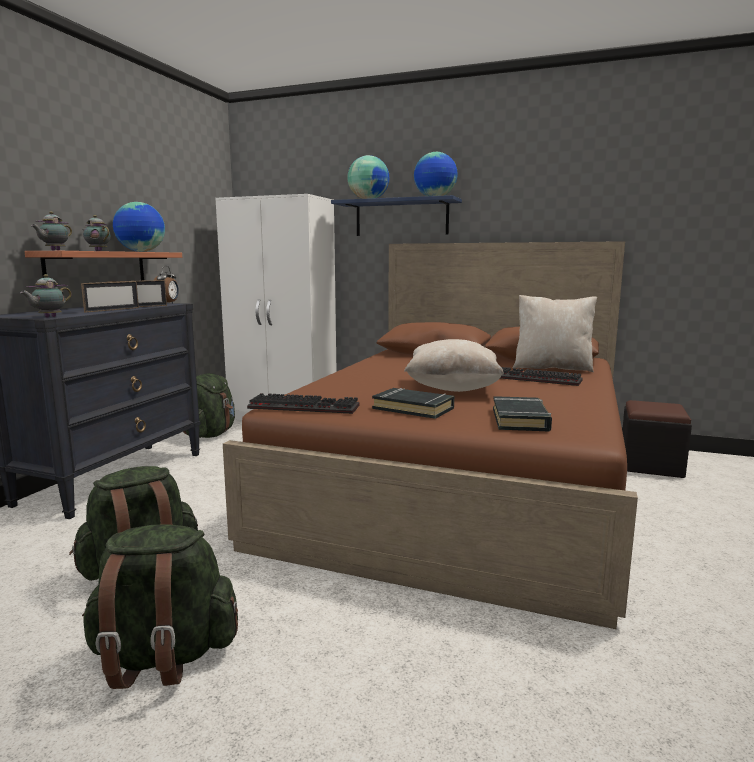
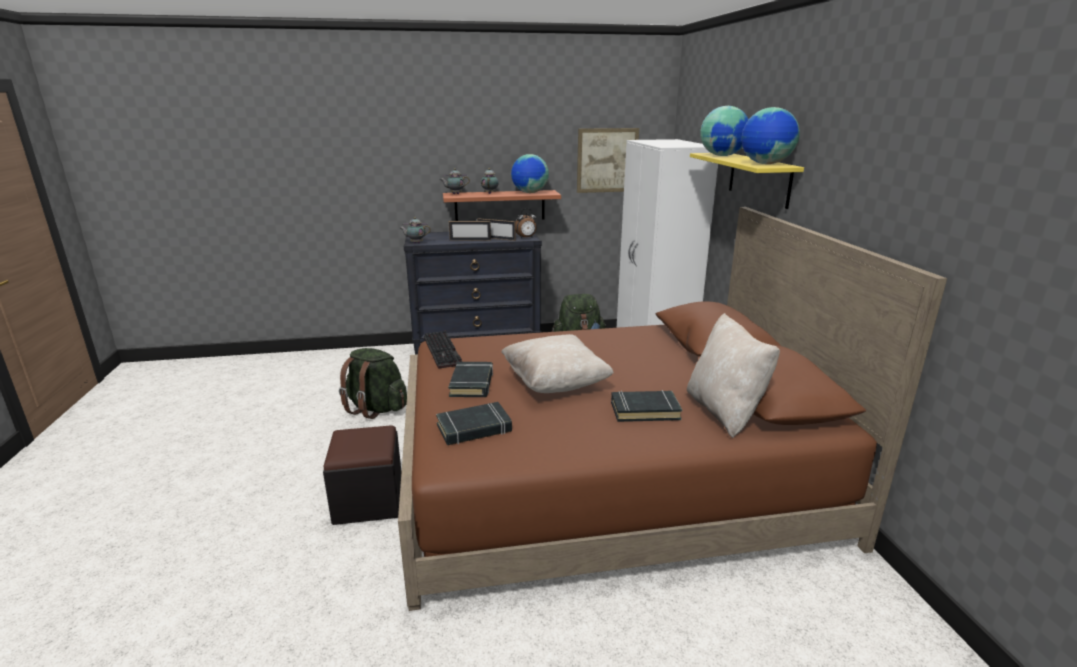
camera: 60 degrees right, 10 degrees up
green backpack [82,524,238,689] -> none
blue shelf [331,195,462,236] -> yellow shelf [690,153,804,209]
keyboard [500,367,583,386] -> black book [611,390,682,422]
black ottoman [622,400,692,478] -> black ottoman moved to [323,425,401,525]
none -> picture [577,128,639,193]

